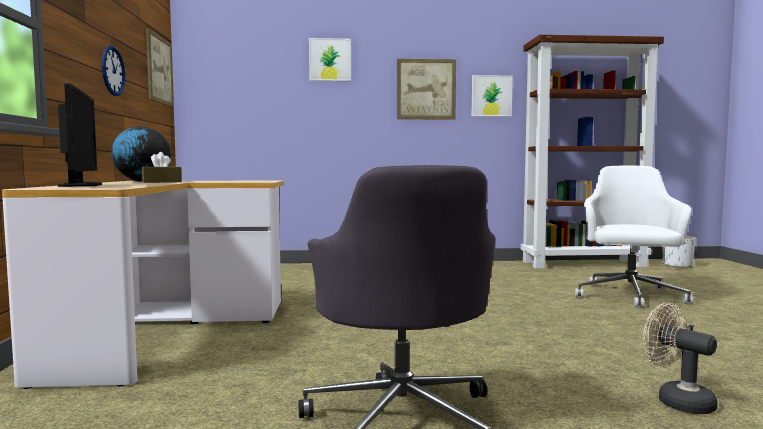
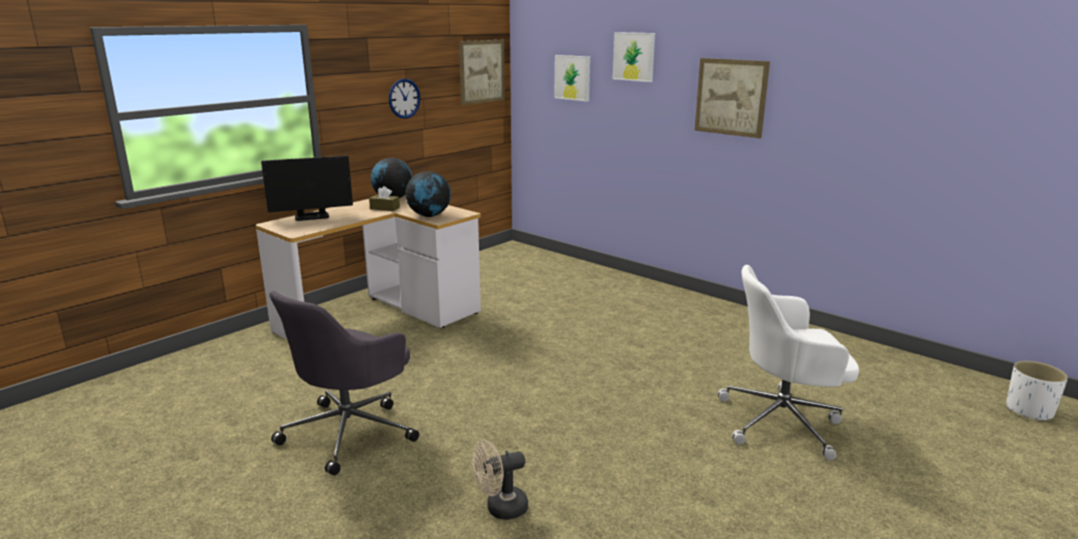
camera: 45 degrees right, 15 degrees up
monitor [58,83,102,187] -> monitor turned 45 degrees clockwise [261,156,353,221]
picture [472,75,513,117] -> picture moved to [555,55,590,102]
brown bookcase [521,35,664,269] -> none
white office chair [575,165,693,308] -> white office chair turned 150 degrees counterclockwise [718,265,859,461]
beige fan [643,303,717,414] -> beige fan turned 120 degrees counterclockwise [472,440,528,520]
none -> globe [405,171,451,217]

